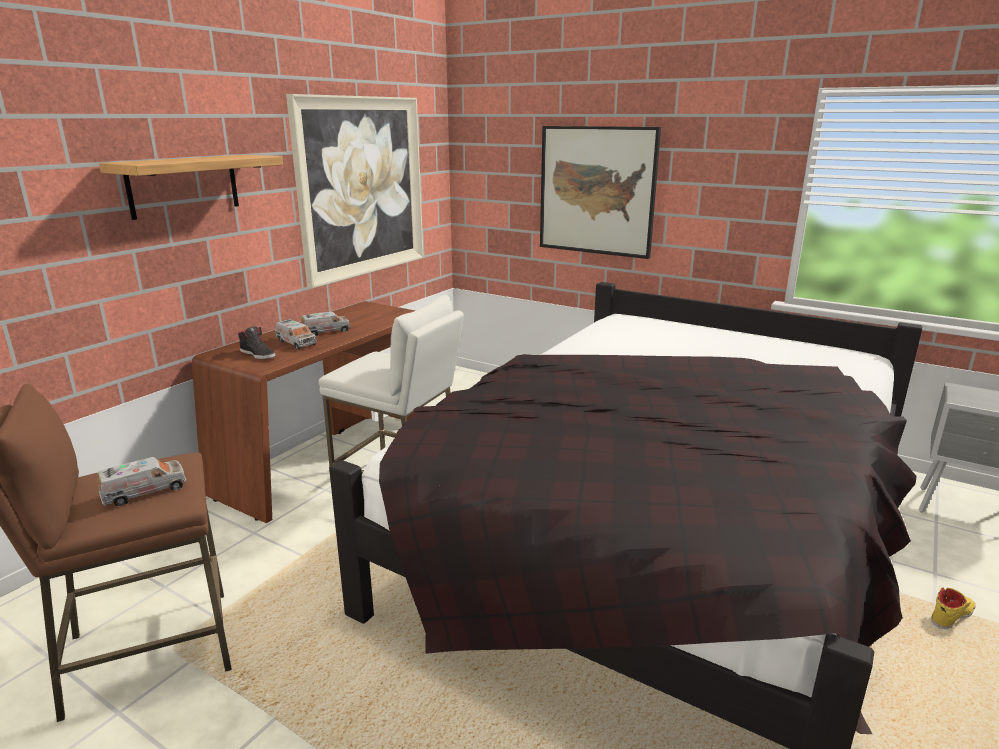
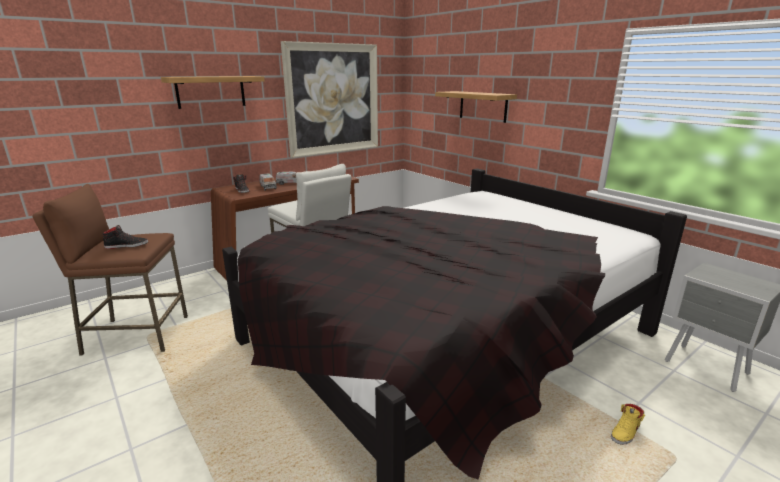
camera: 20 degrees right, 0 degrees up
toy truck [97,457,186,506] -> black shoe [103,225,148,249]
picture [540,126,661,259] -> shelf [435,91,517,123]
yellow shoe [931,586,976,629] -> yellow shoe turned 150 degrees clockwise [611,404,645,445]

